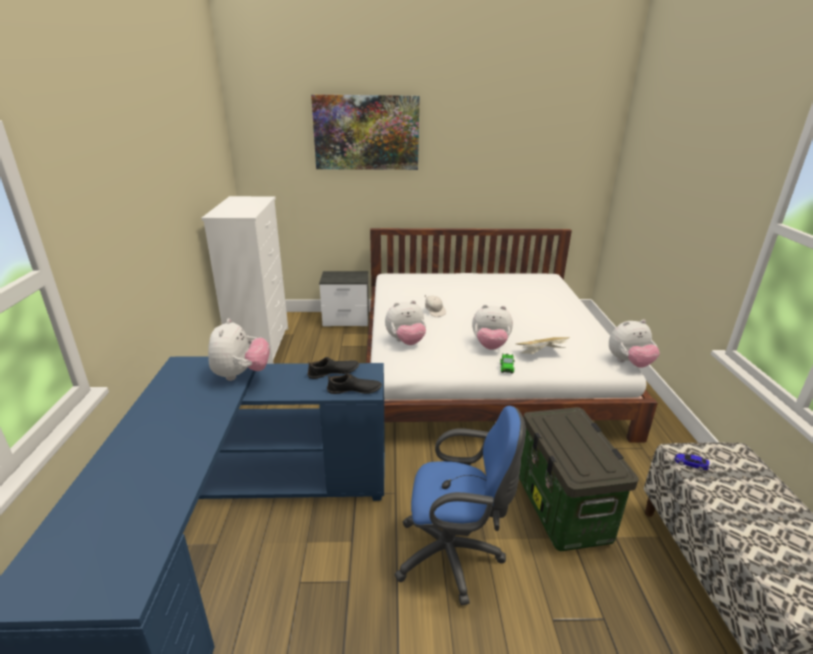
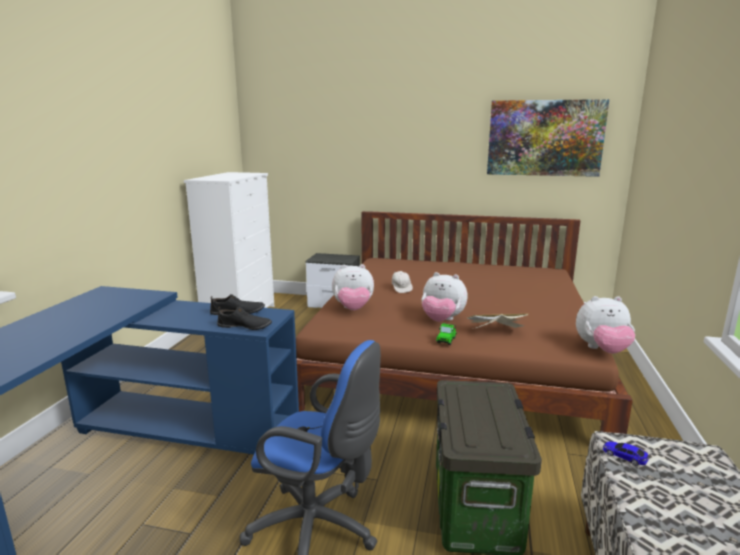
camera: 15 degrees right, 10 degrees down
plush toy [208,318,270,381] -> none
picture [311,94,420,170] -> picture moved to [487,99,609,177]
white bed [366,228,658,443] -> brown bed [296,211,633,434]

